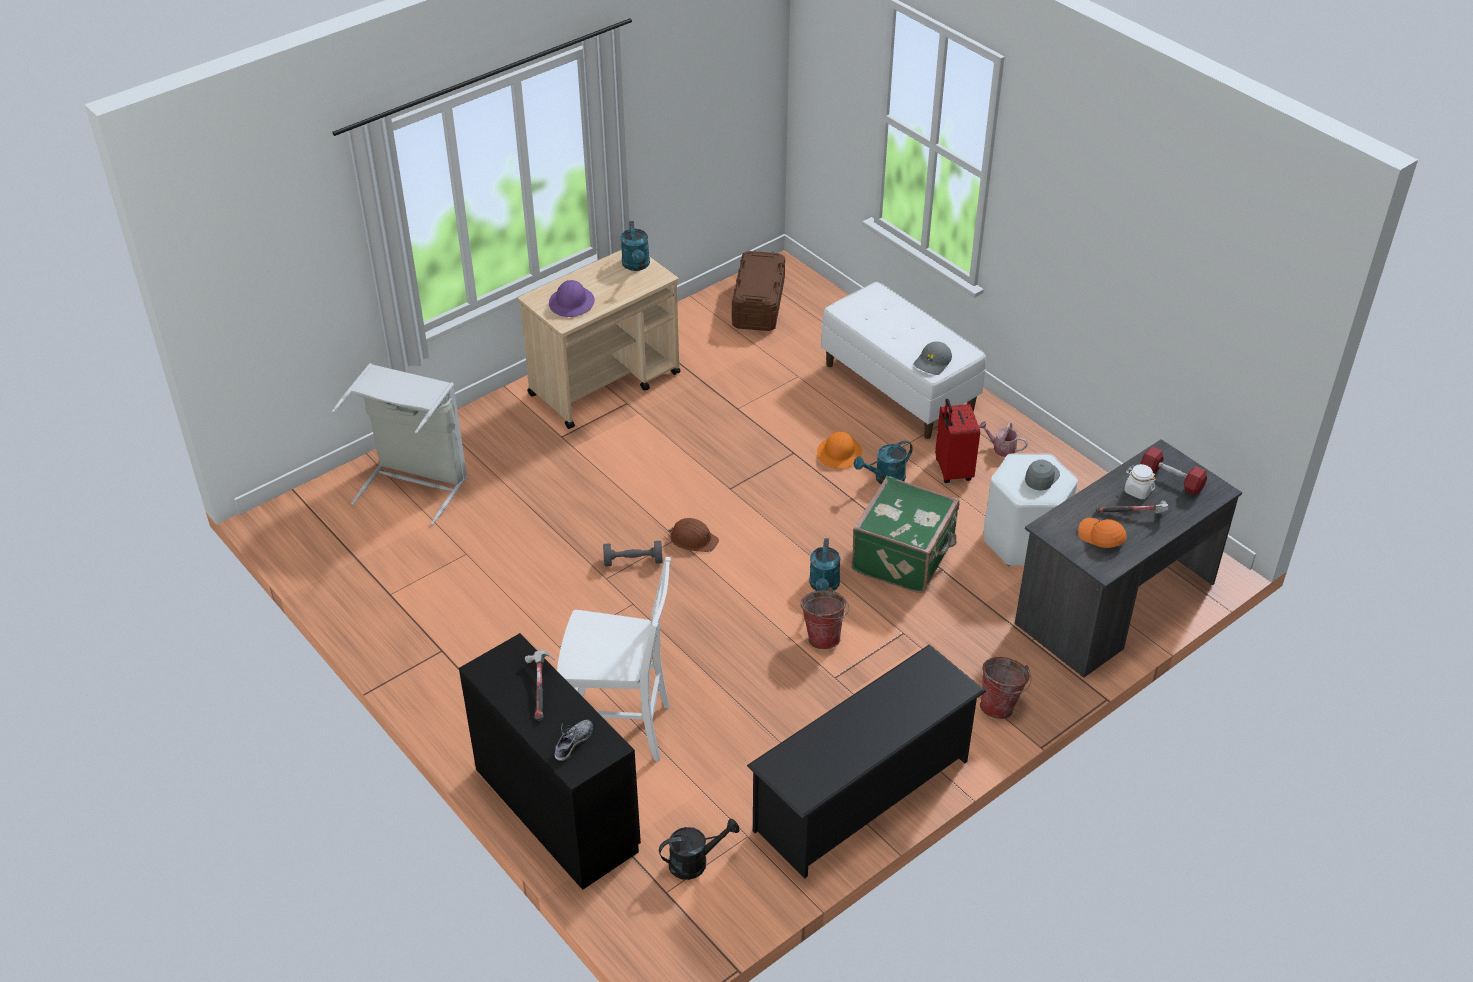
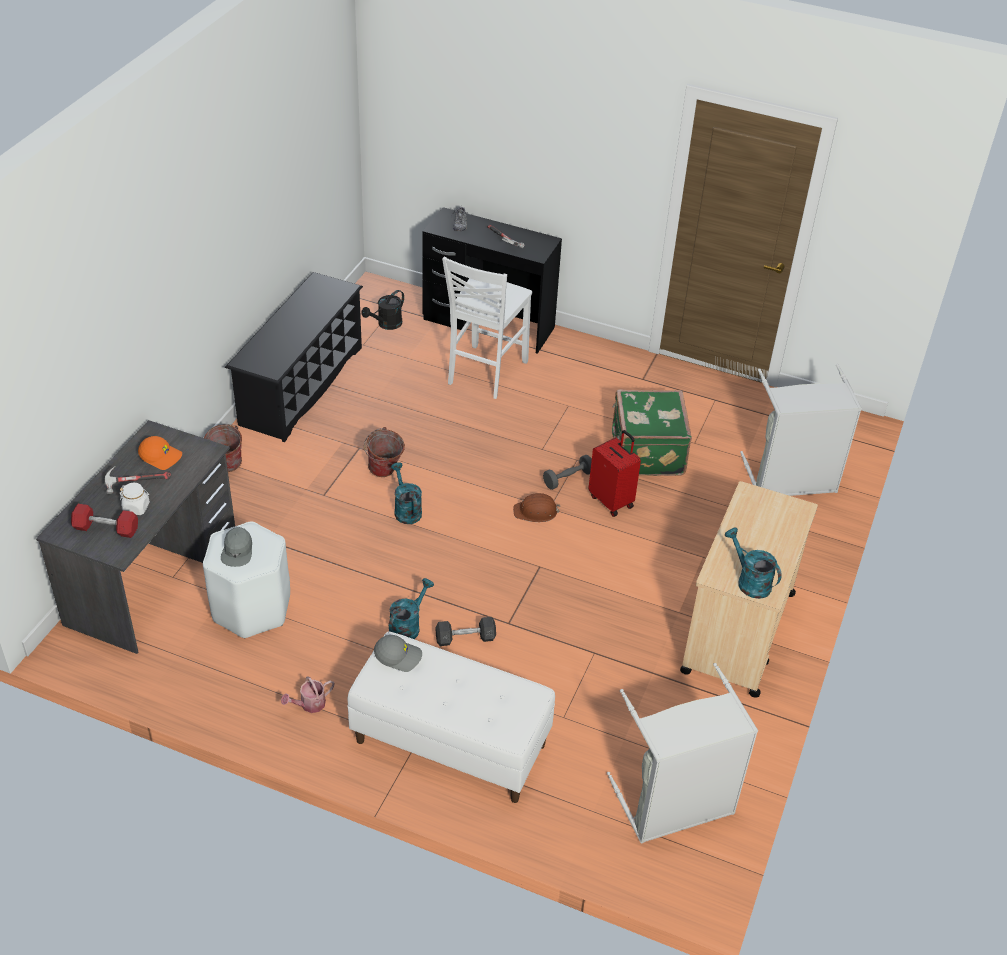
camera: 150 degrees right, 0 degrees up
purple hard hat [549,280,595,317] -> none
white chair [557,557,671,761] -> white chair turned 45 degrees counterclockwise [442,256,532,399]
brown storage box [732,250,785,331] -> grey laundry basket [607,663,758,843]
orange hard hat [817,431,862,469] -> grey dumbbell [435,617,496,646]
green suitcase [851,476,960,593] -> green suitcase moved to [612,389,692,476]
grey cap [913,341,952,375] -> grey cap turned 90 degrees clockwise [374,635,422,672]
red suitcase [935,399,980,483] -> red suitcase moved to [589,430,641,517]
watering can [979,421,1028,457] -> watering can turned 150 degrees clockwise [281,676,334,713]

